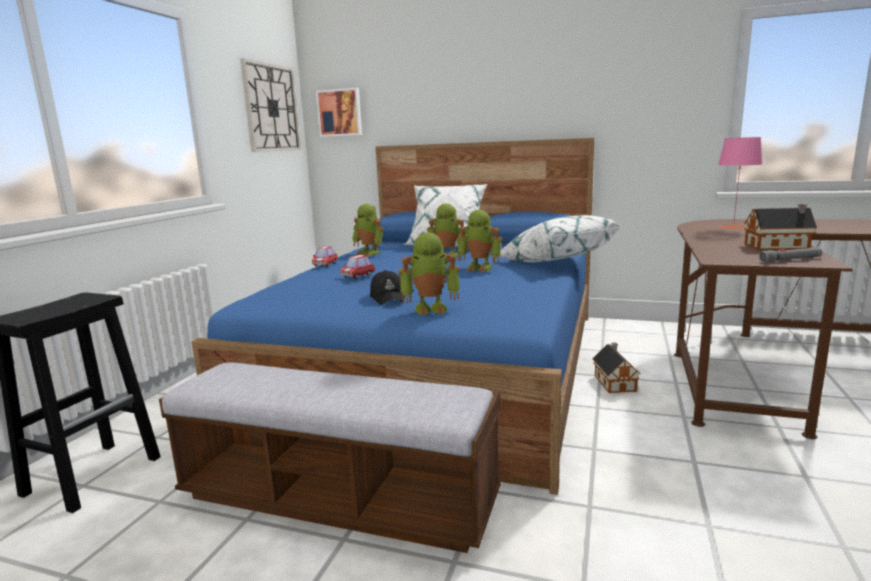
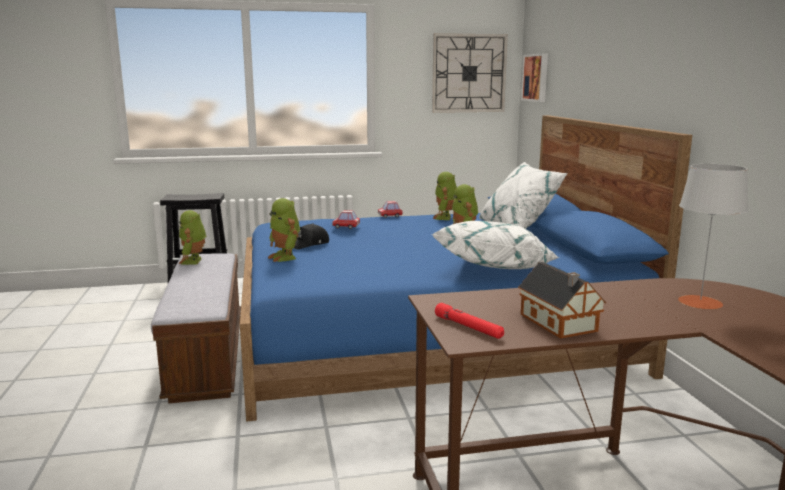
camera: 60 degrees right, 0 degrees up
toy robot [457,210,502,272] -> toy robot moved to [179,210,206,265]
toy house [593,343,639,393] -> none
pink table lamp [718,137,762,229] -> grey table lamp [678,164,748,309]
grey flashlight [759,248,822,263] -> red flashlight [435,303,504,339]

